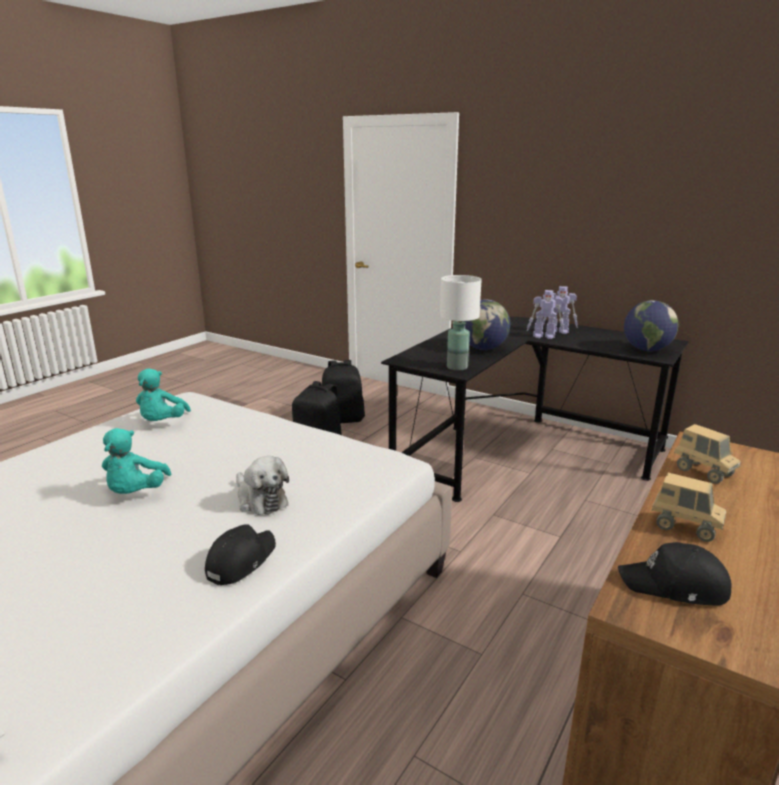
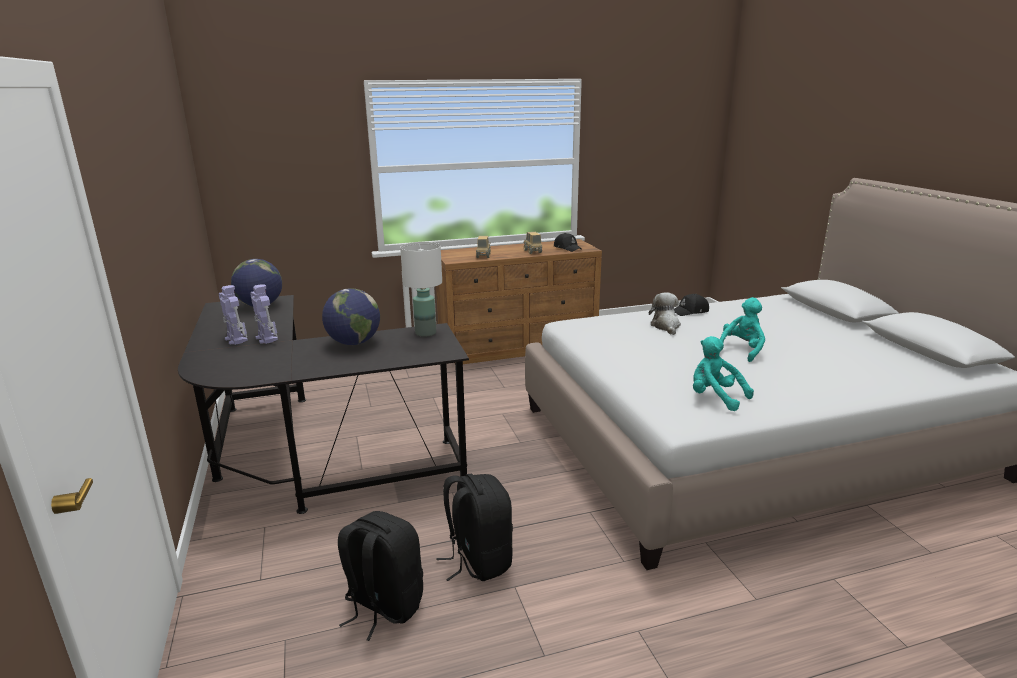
camera: 140 degrees left, 0 degrees up
turquoise plush toy [136,369,191,421] -> turquoise plush toy turned 90 degrees counterclockwise [693,336,754,411]

